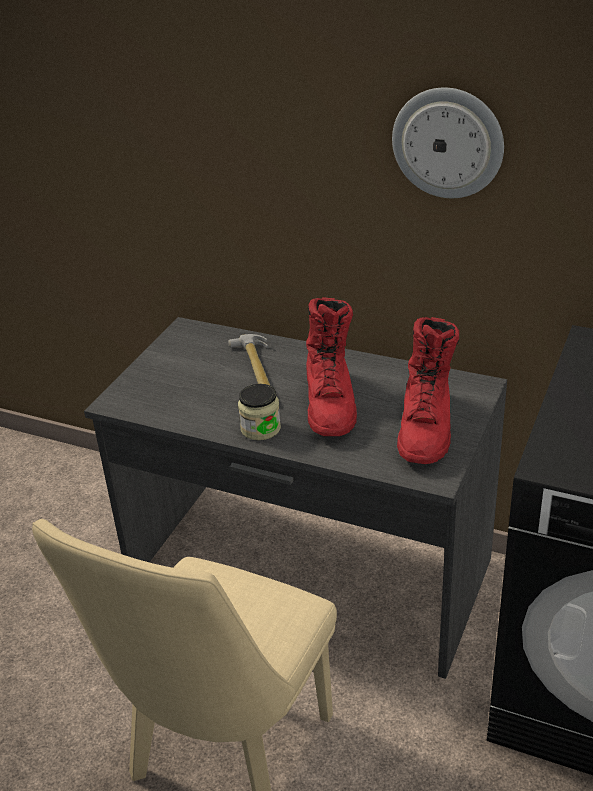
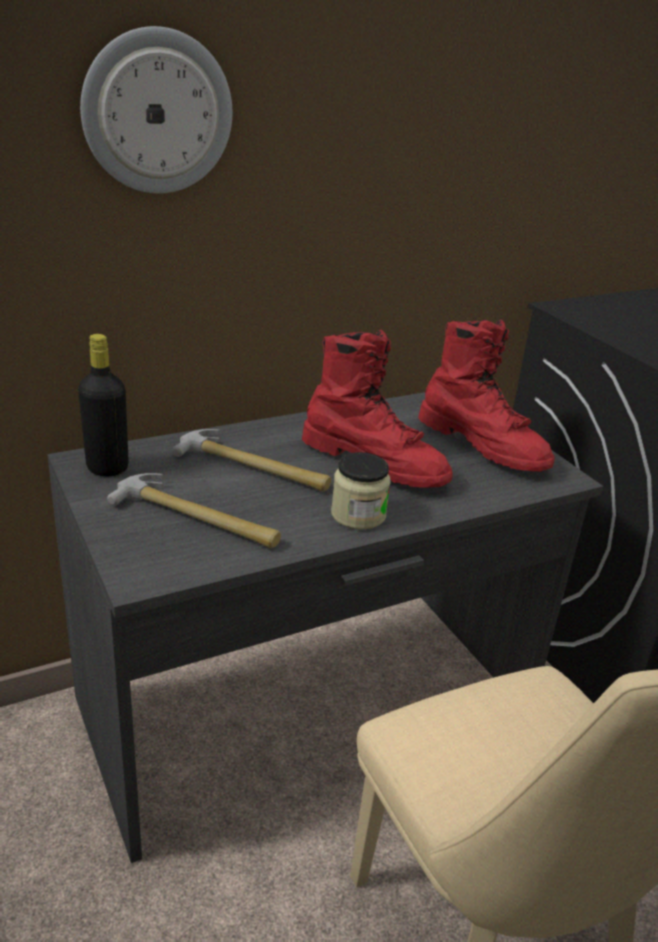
camera: 55 degrees left, 5 degrees down
wall clock [392,88,504,198] -> wall clock moved to [80,26,232,194]
none -> black bottle [78,334,129,476]
none -> hammer [107,473,281,548]

